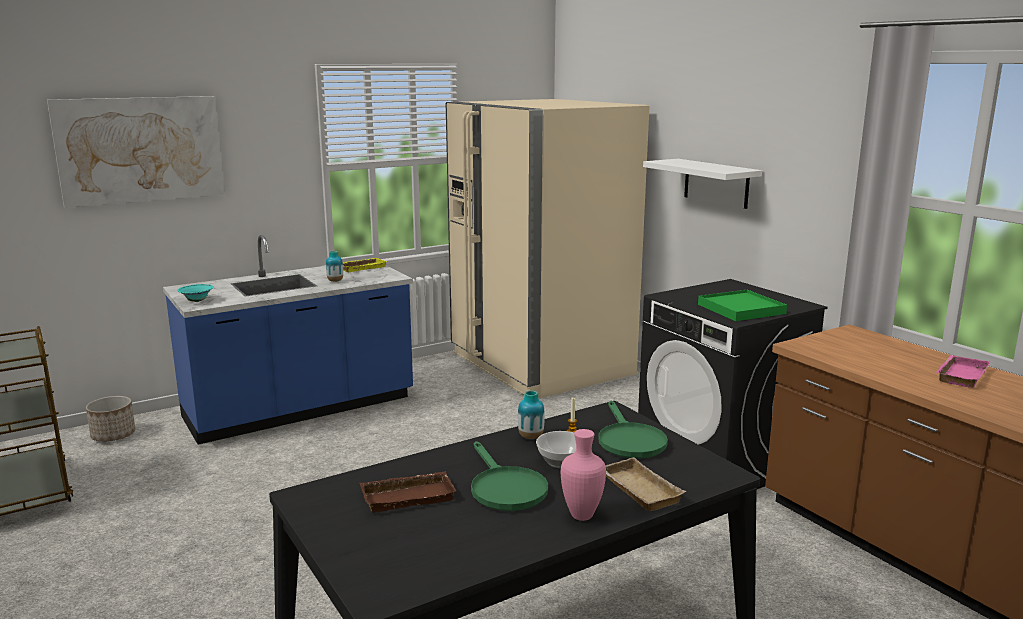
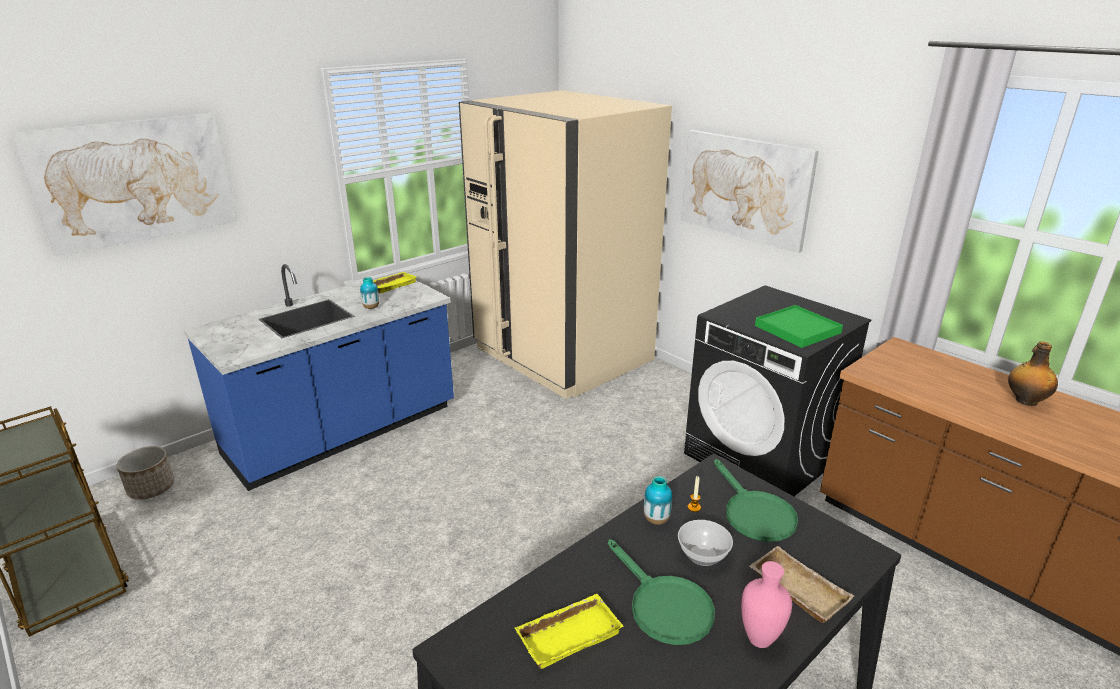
camera: 10 degrees left, 10 degrees up
turquoise bowl [177,284,214,302] -> none
brown tray [360,472,457,513] -> yellow tray [515,594,624,669]
white shelf [643,159,762,209] -> picture [681,130,819,253]
pink tray [936,355,990,388] -> bottle [1008,341,1058,406]

